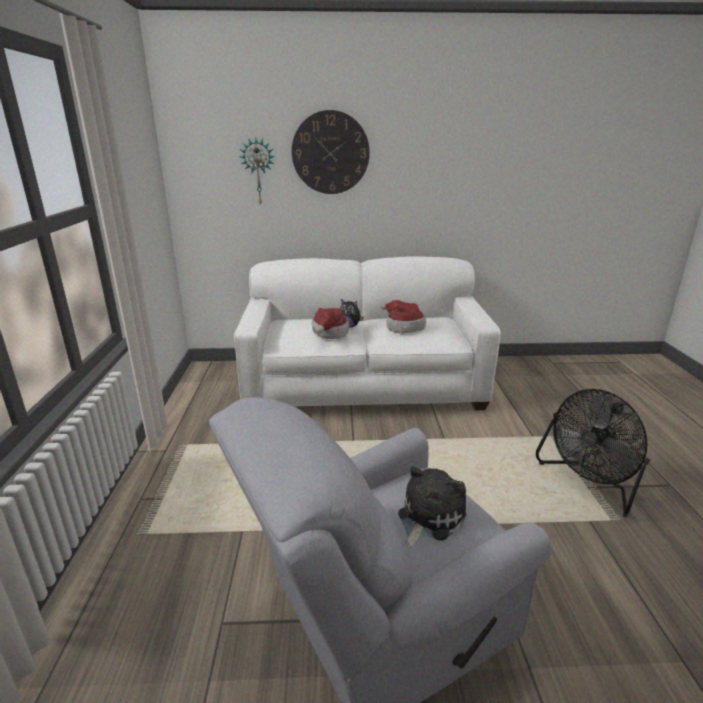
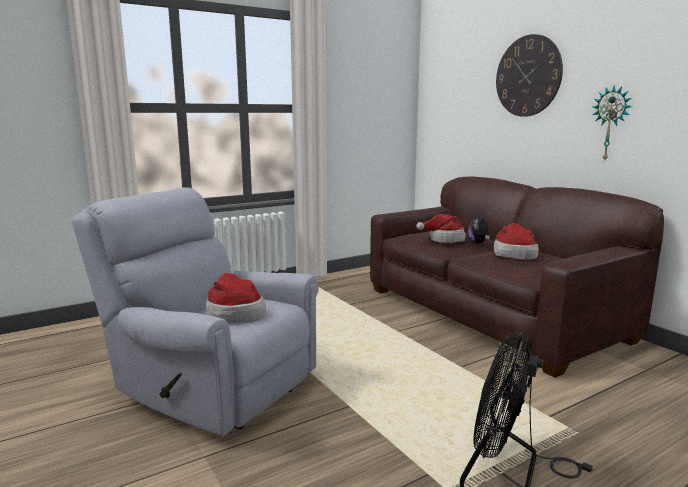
camera: 60 degrees right, 10 degrees down
white sofa [234,256,501,410] -> brown sofa [370,177,664,378]
wall clock [239,137,275,206] -> wall clock moved to [593,85,632,162]
plush toy [398,466,467,548] -> hat [206,273,266,323]

